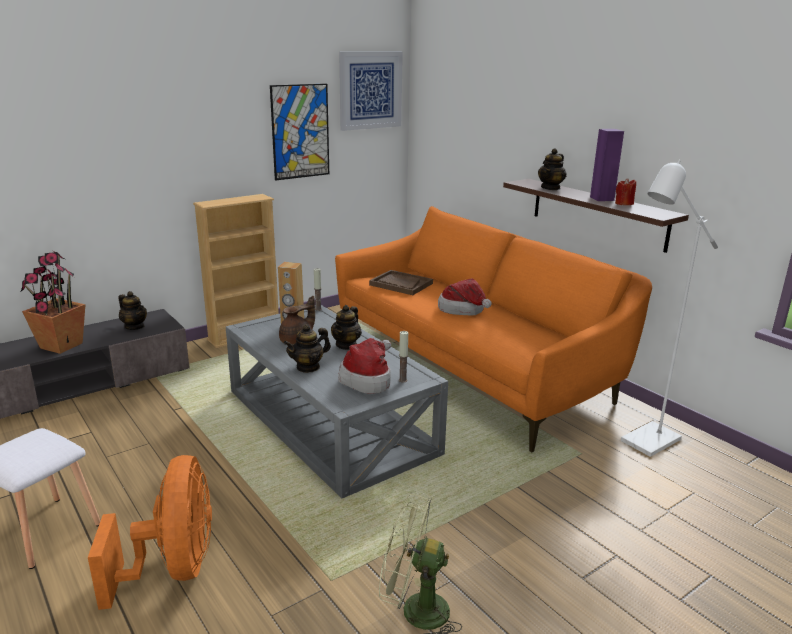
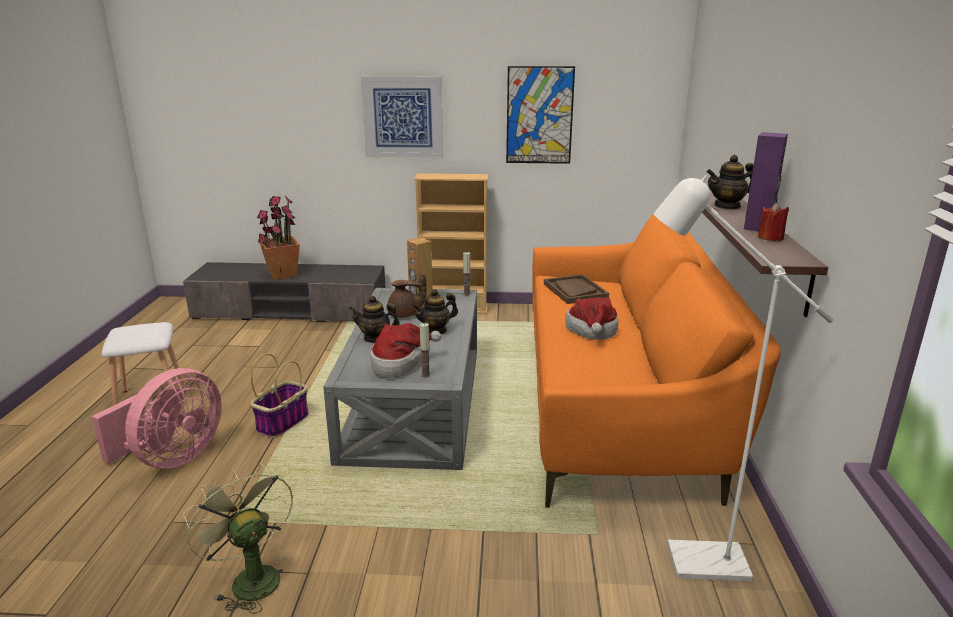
camera: 40 degrees right, 0 degrees up
orange fan [88,455,212,610] -> pink fan [92,368,222,469]
teapot [118,291,147,330] -> none
picture [339,52,403,131] -> picture moved to [361,76,443,158]
none -> basket [251,353,309,438]

